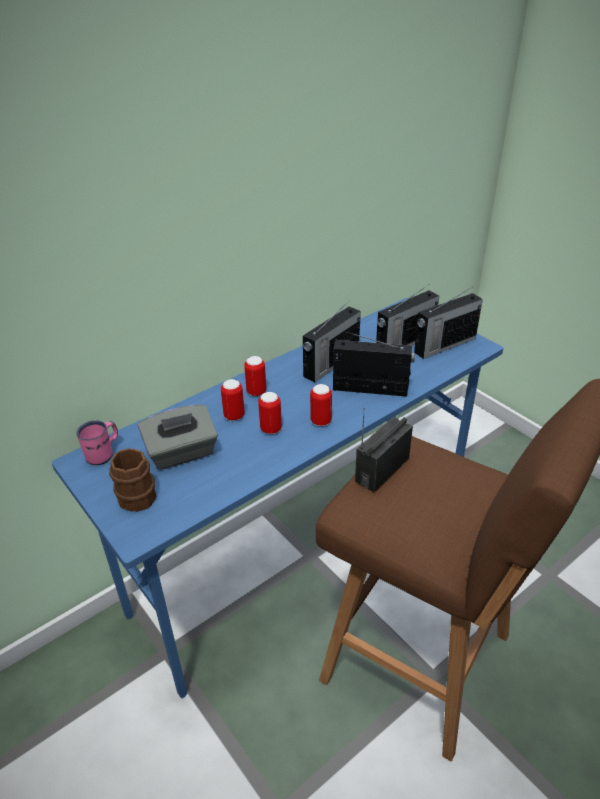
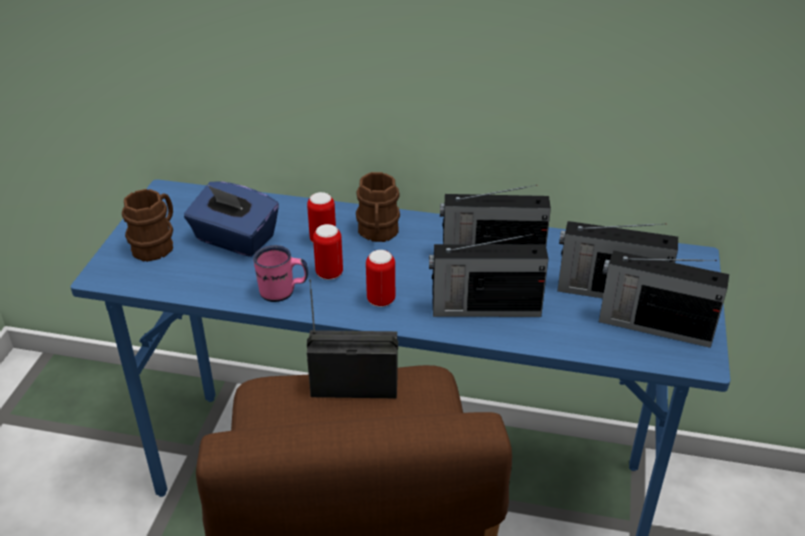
camera: 50 degrees right, 0 degrees up
pink mug [77,420,118,465] -> pink mug moved to [253,245,308,302]
grey tissue box [138,405,218,470] -> blue tissue box [184,181,279,257]
can [244,356,266,396] -> brown mug [356,172,400,242]
radio [333,332,415,397] -> radio turned 120 degrees clockwise [429,234,548,317]

